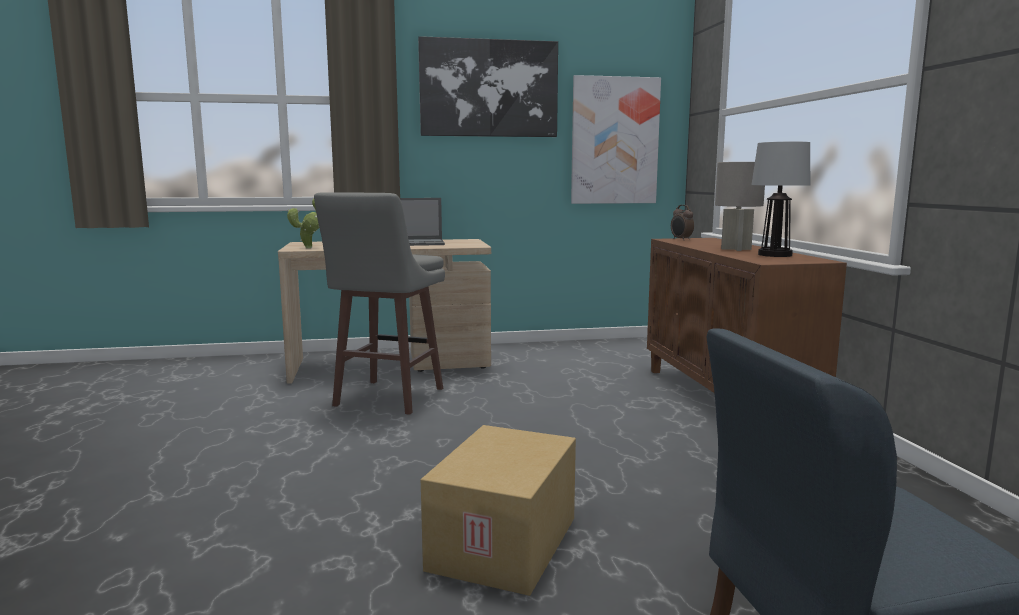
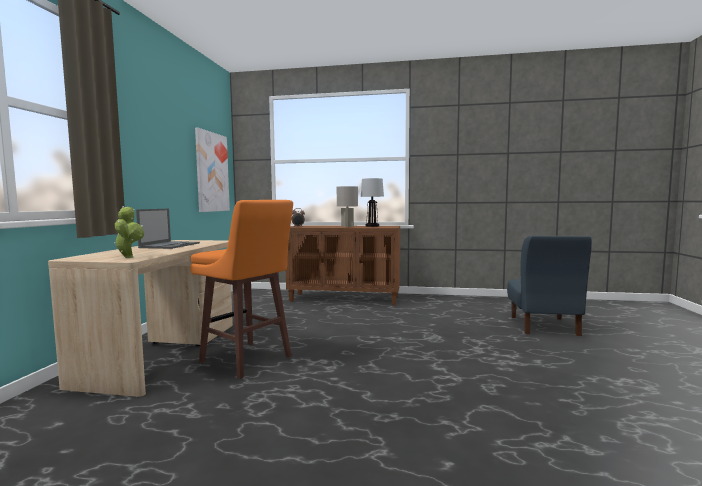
camera: 70 degrees left, 5 degrees down
grey stool [314,192,445,415] -> orange stool [190,200,293,379]
picture [418,36,558,137] -> none
cardboard box [421,425,576,596] -> none

